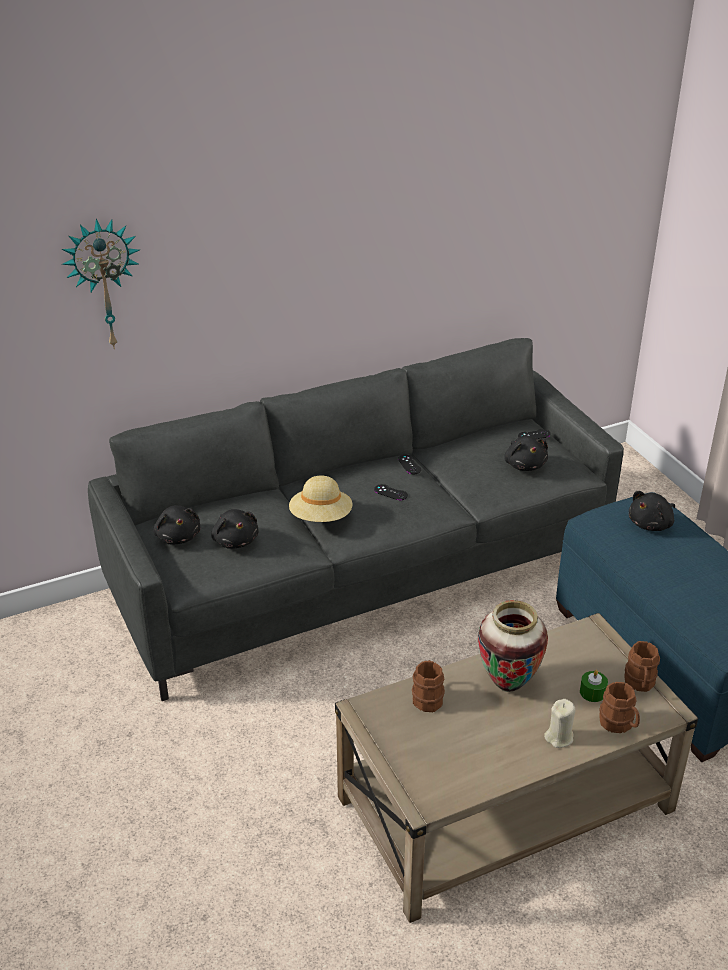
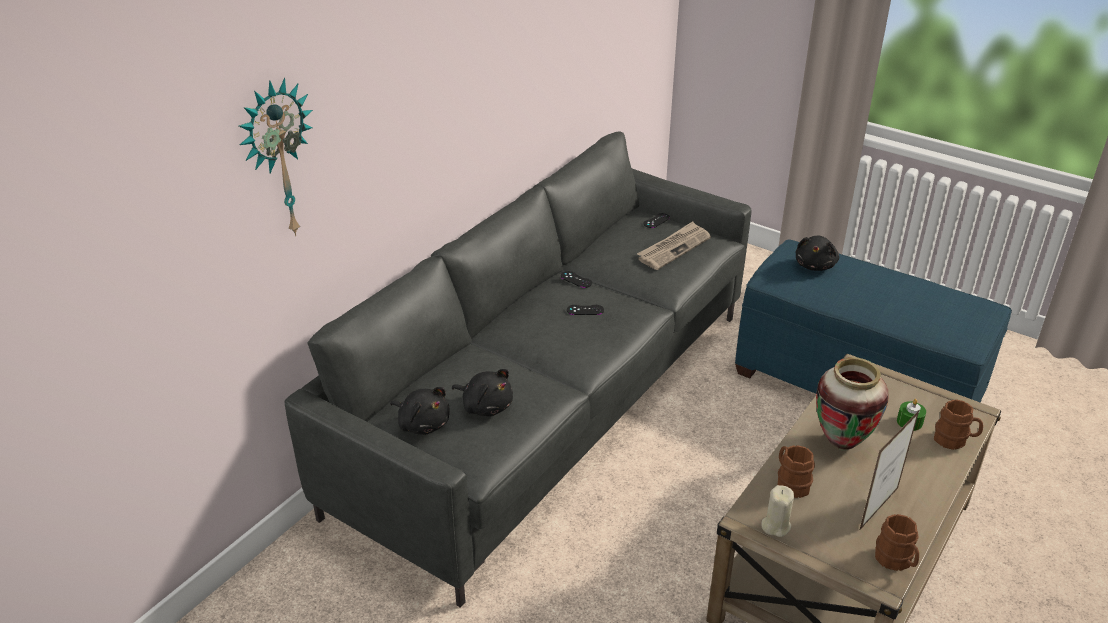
camera: 30 degrees left, 0 degrees up
beige hat [289,476,353,522] -> none
black plush toy [504,435,548,471] -> newspaper [637,221,711,270]
beige candle [544,699,575,748] -> beige candle moved to [761,485,794,537]
brown mug [624,641,660,692] -> brown mug moved to [875,514,919,571]
none -> picture frame [859,409,920,531]

